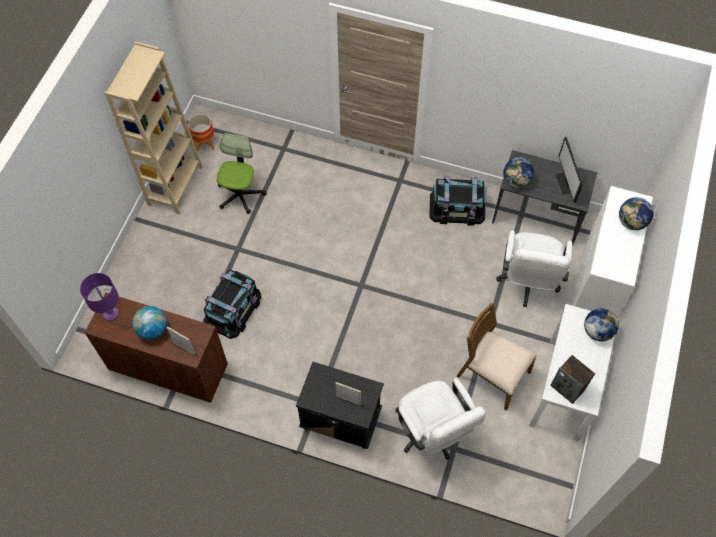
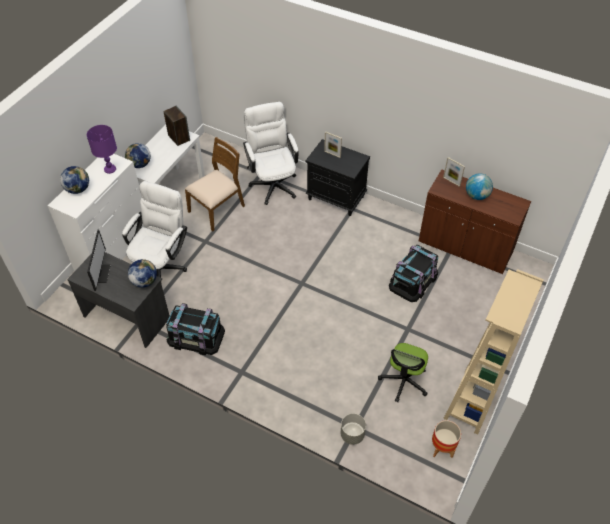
camera: 170 degrees left, 10 degrees down
purple table lamp [80,273,119,321] -> purple table lamp moved to [87,125,117,174]
brown chair [457,303,537,411] -> brown chair turned 90 degrees counterclockwise [185,137,245,232]
none -> grey planter [341,413,366,445]

